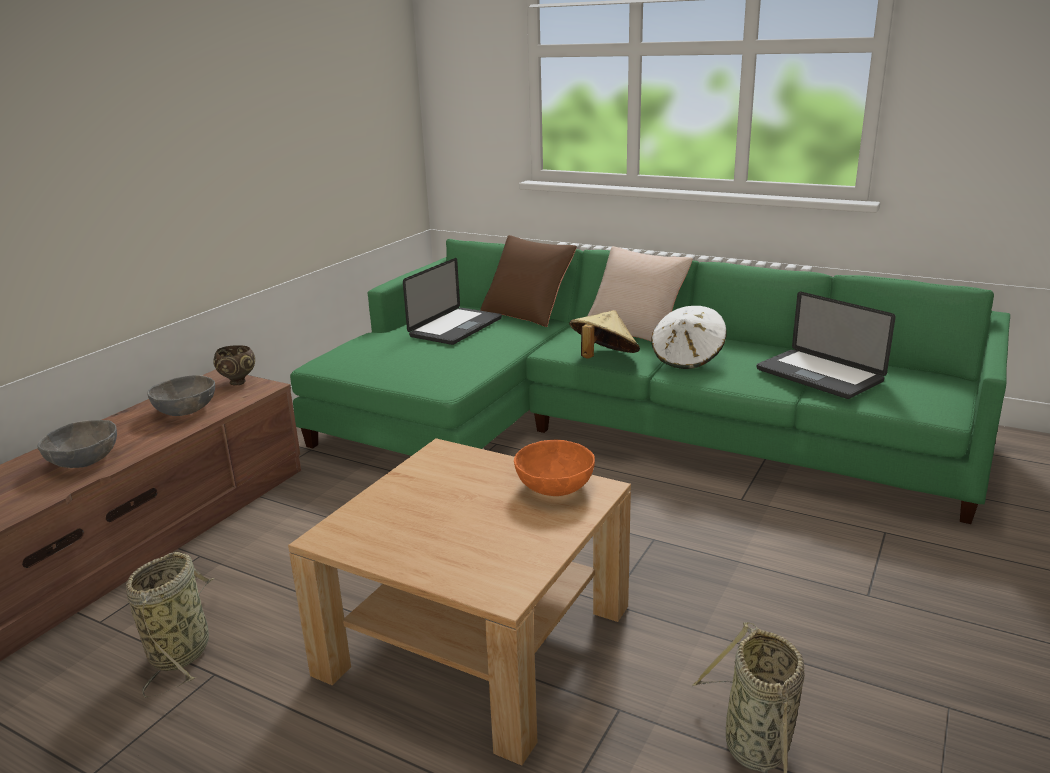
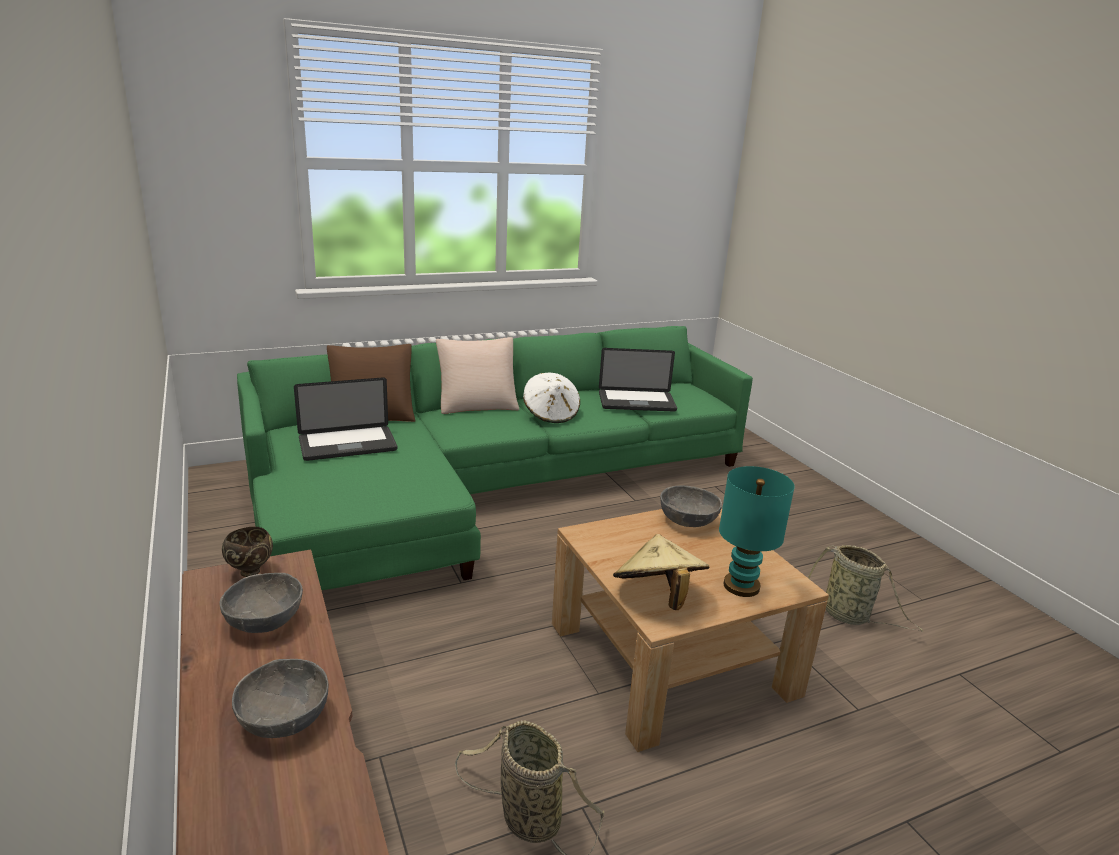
camera: 55 degrees left, 0 degrees up
laptop [403,258,502,345] -> laptop turned 90 degrees clockwise [294,377,398,461]
orange bowl [514,440,595,496] -> grey bowl [660,485,722,527]
beige hat [569,310,640,358] -> beige hat moved to [613,534,709,610]
none -> turquoise table lamp [719,466,795,597]

